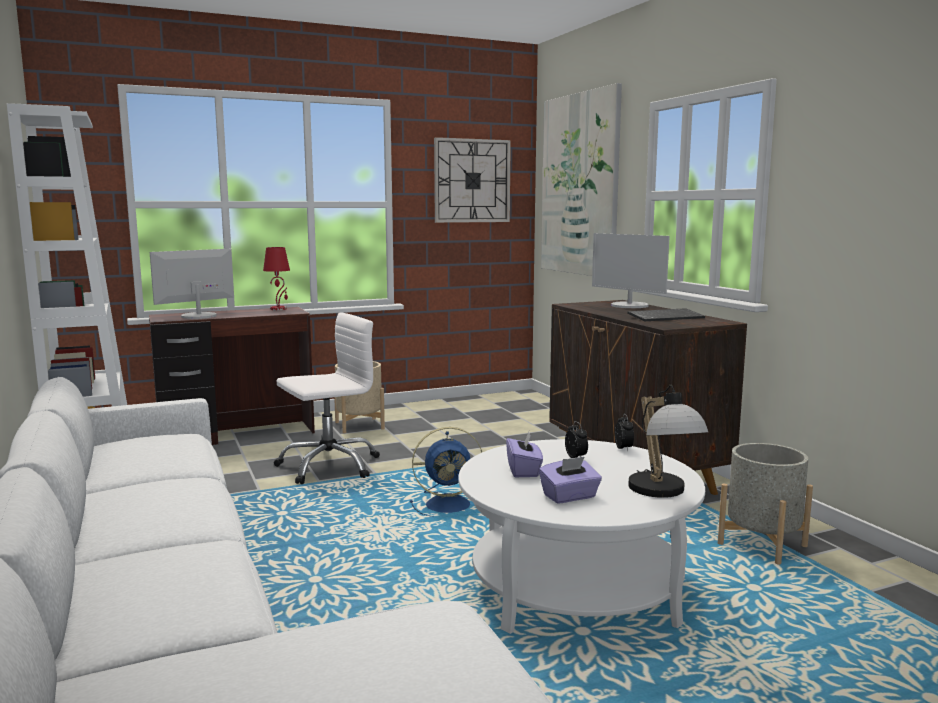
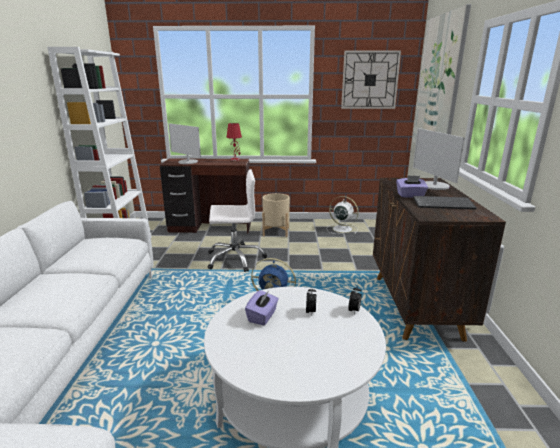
camera: 25 degrees right, 10 degrees up
monitor [150,249,234,319] -> monitor turned 120 degrees counterclockwise [168,123,201,164]
purple tissue box [539,457,602,504] -> purple tissue box moved to [396,175,428,197]
table lamp [628,384,708,498] -> none
grey planter [718,443,813,565] -> none
none -> white fan [327,196,359,234]

